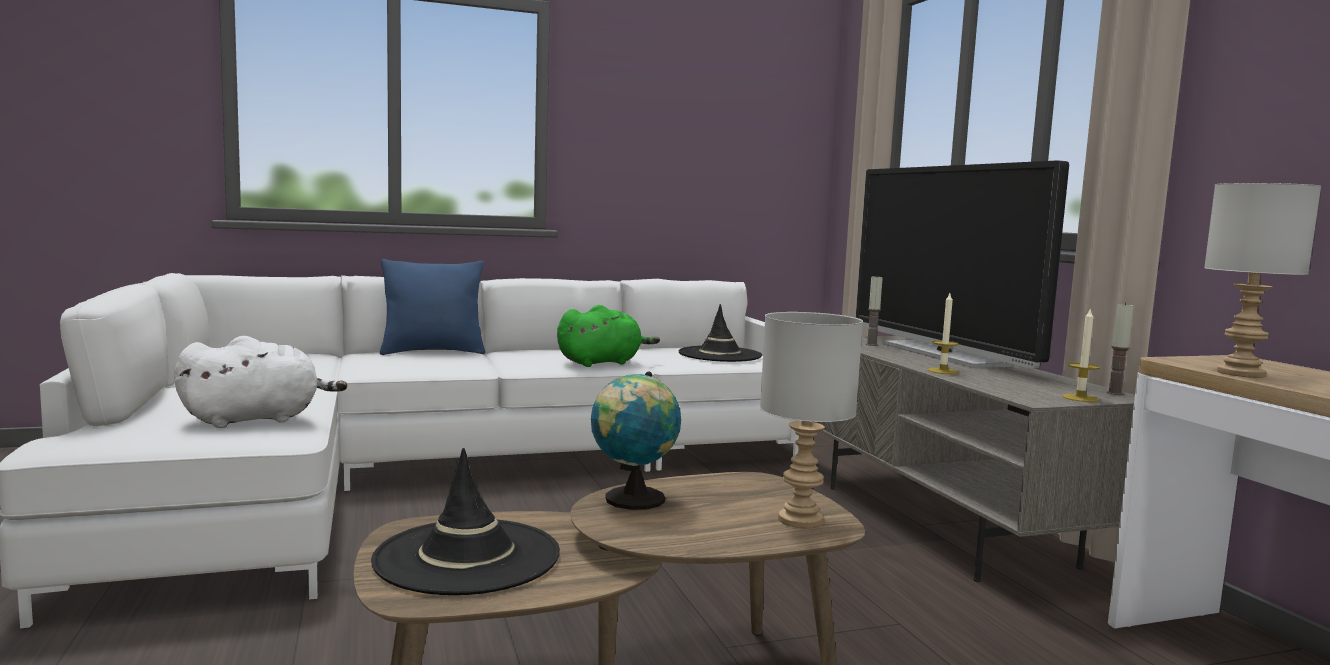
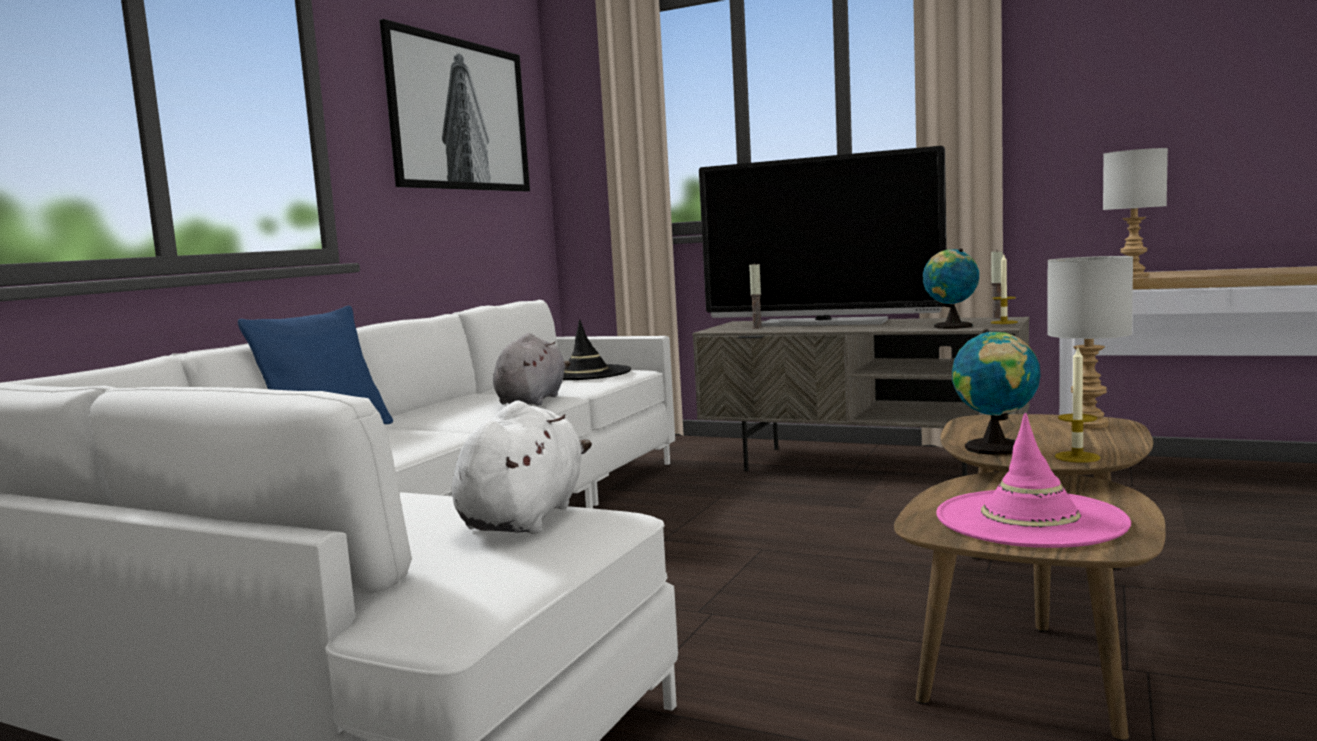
camera: 45 degrees left, 0 degrees up
black hat [371,448,560,595] -> pink hat [936,413,1131,548]
green plush toy [557,305,660,367] -> grey plush toy [493,333,571,406]
candle [928,293,959,374] -> candle moved to [1055,348,1100,463]
none -> picture [379,19,530,191]
none -> globe [923,248,979,329]

